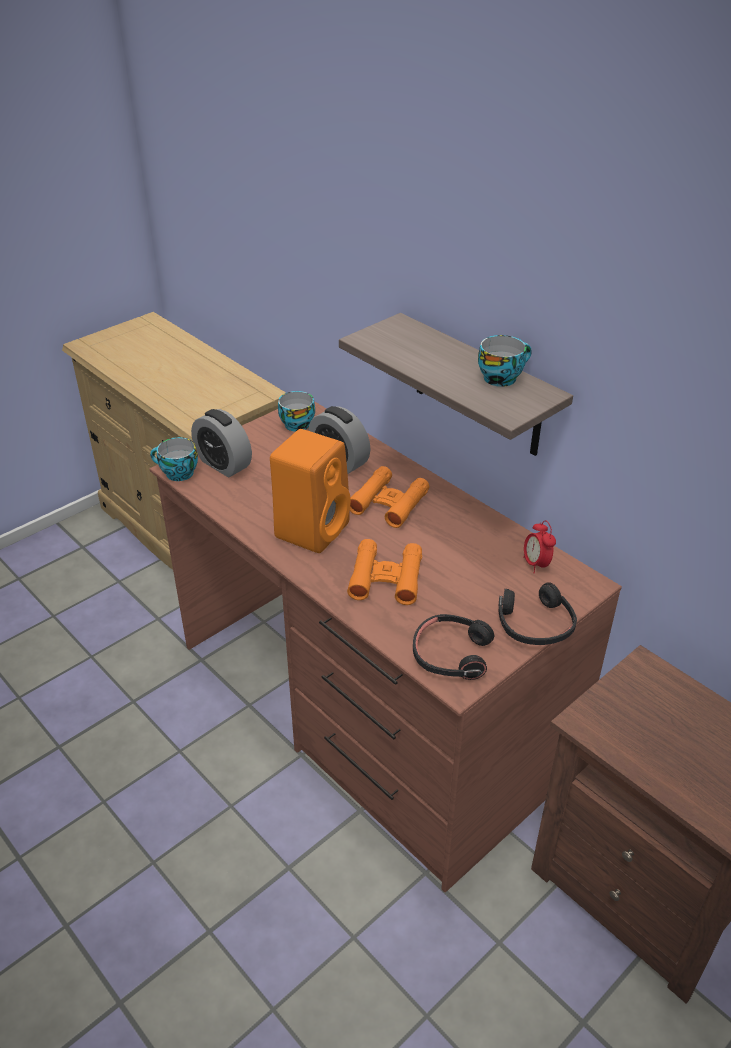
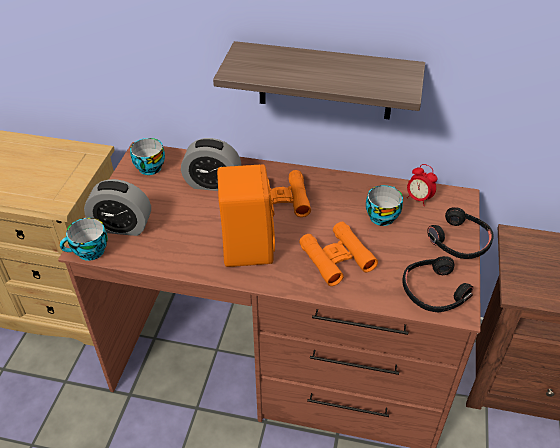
camera: 35 degrees left, 5 degrees up
cup [478,335,532,387] -> cup moved to [366,185,403,226]

